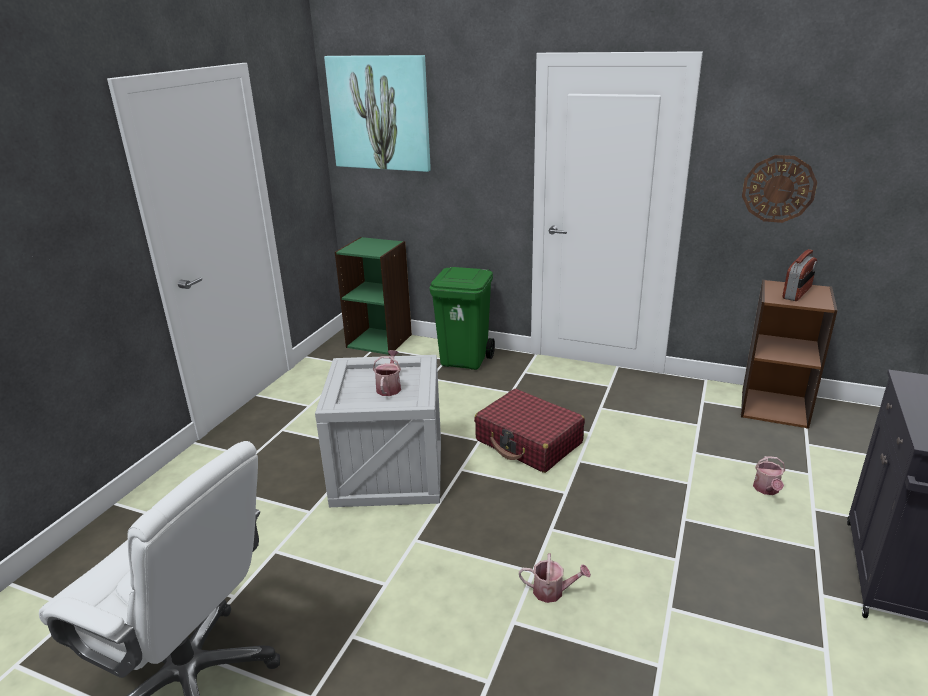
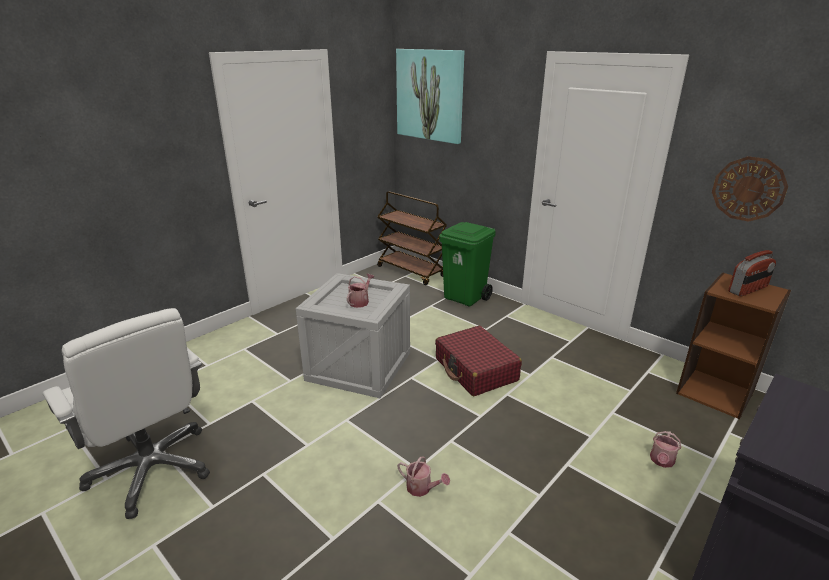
camera: 20 degrees right, 0 degrees up
green bookcase [335,237,412,355] -> brown cart [377,191,447,285]

